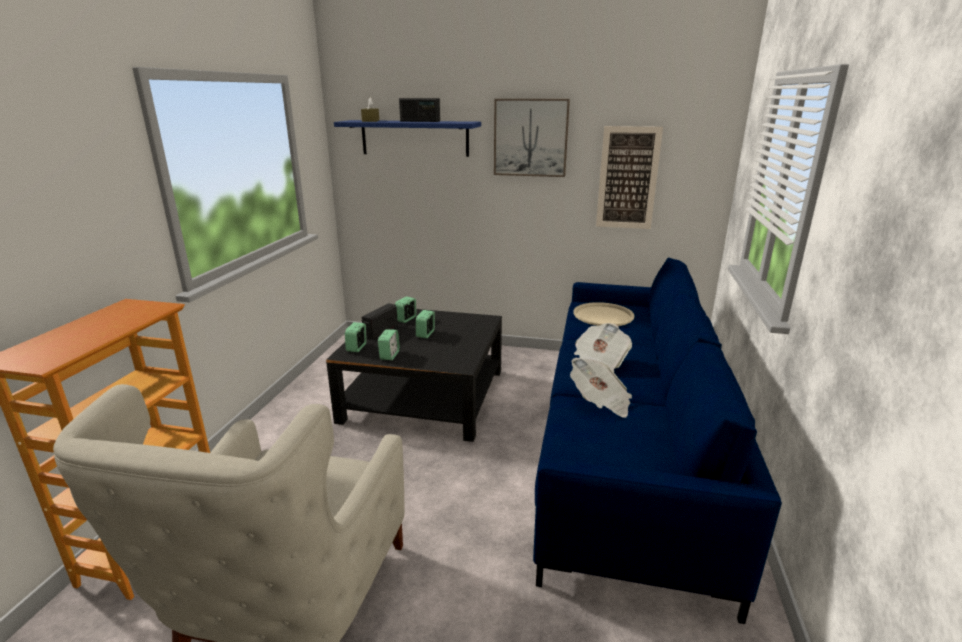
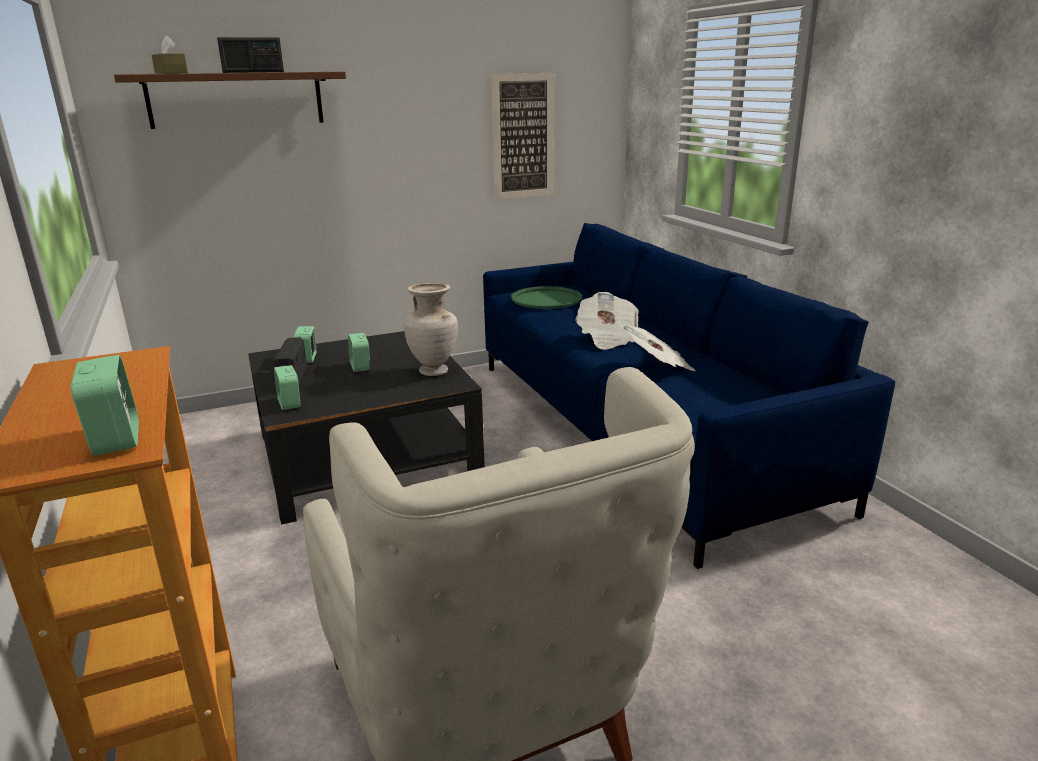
camera: 35 degrees left, 0 degrees up
blue shelf [334,120,481,157] -> brown shelf [114,72,346,129]
alarm clock [378,329,400,360] -> alarm clock moved to [71,355,139,456]
picture [494,99,570,177] -> none
beige tray [573,302,634,326] -> green tray [511,286,582,309]
none -> beige vase [404,283,458,376]

